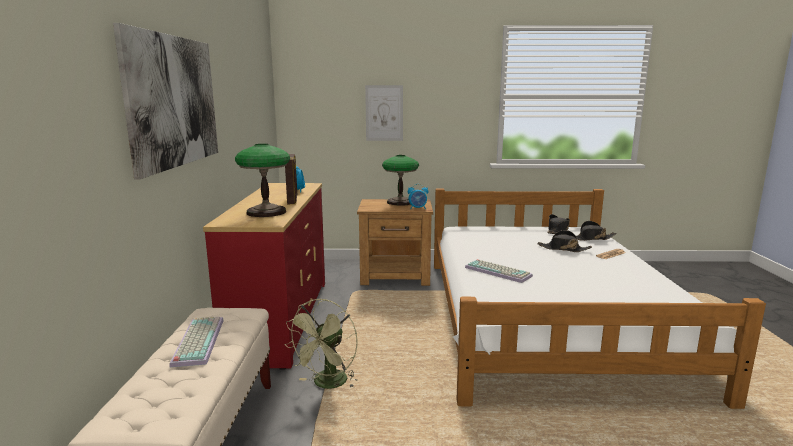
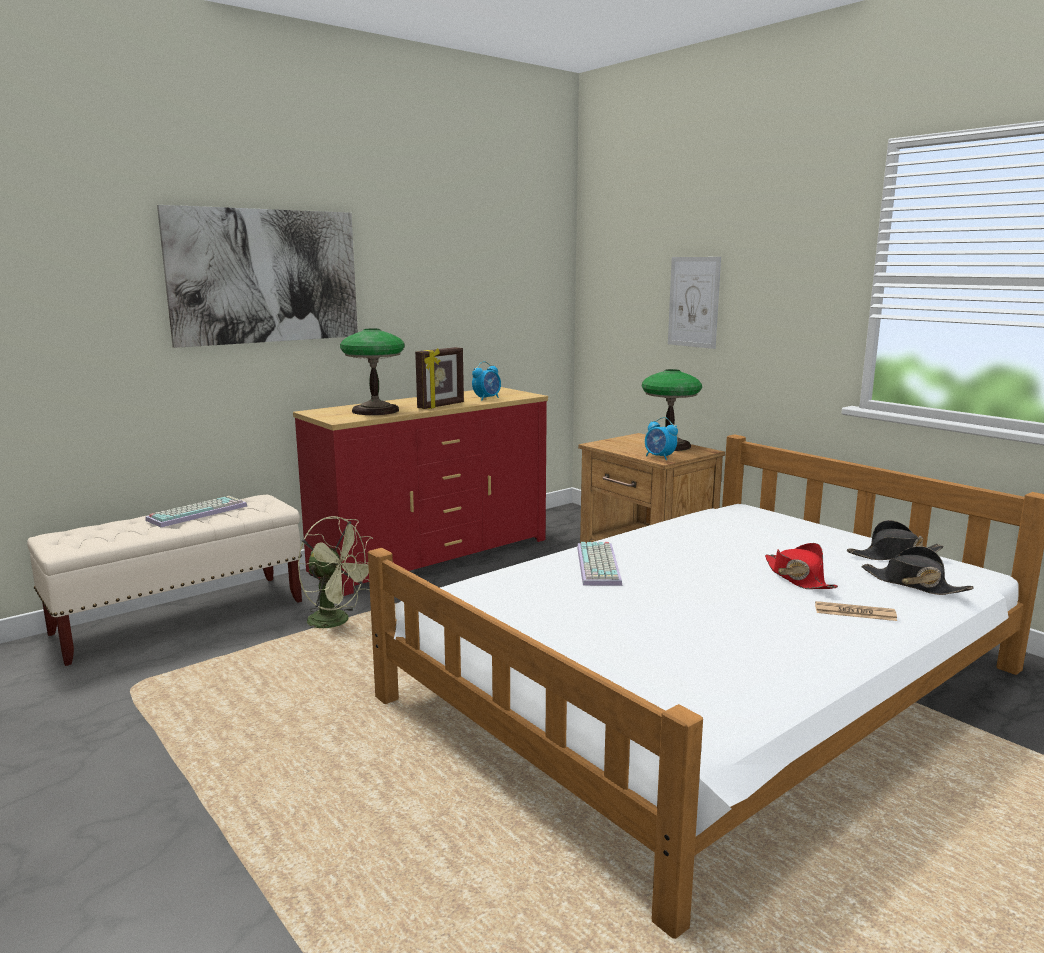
camera: 50 degrees right, 0 degrees up
green fan [284,299,358,389] -> green fan turned 135 degrees counterclockwise [298,516,373,628]
black hat [537,230,592,252] -> red hat [765,543,838,589]

